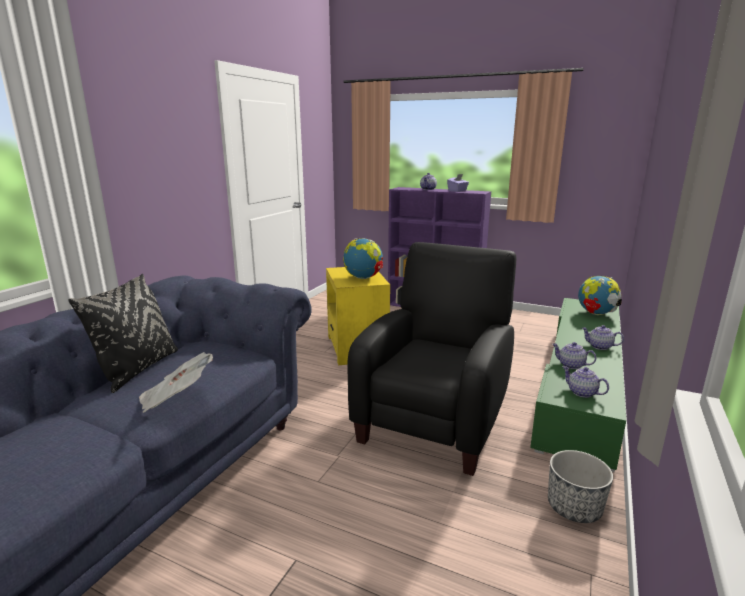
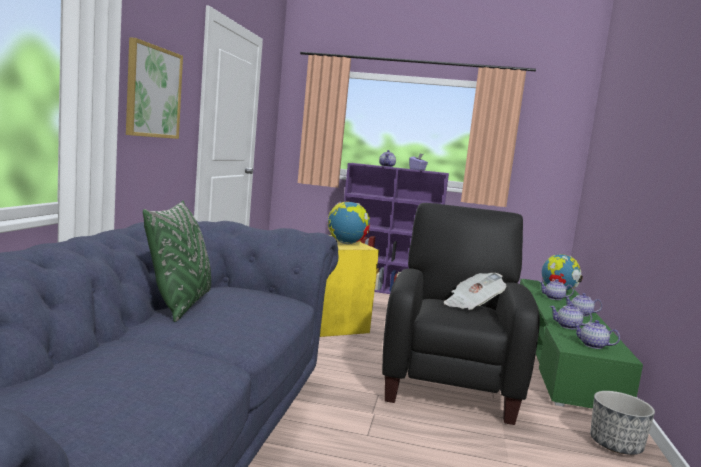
camera: 15 degrees left, 10 degrees down
black pillow [68,274,178,393] -> green pillow [143,201,211,322]
newspaper [139,352,213,413] -> newspaper moved to [444,273,506,310]
none -> picture [126,37,183,139]
none -> teapot [540,279,574,300]

